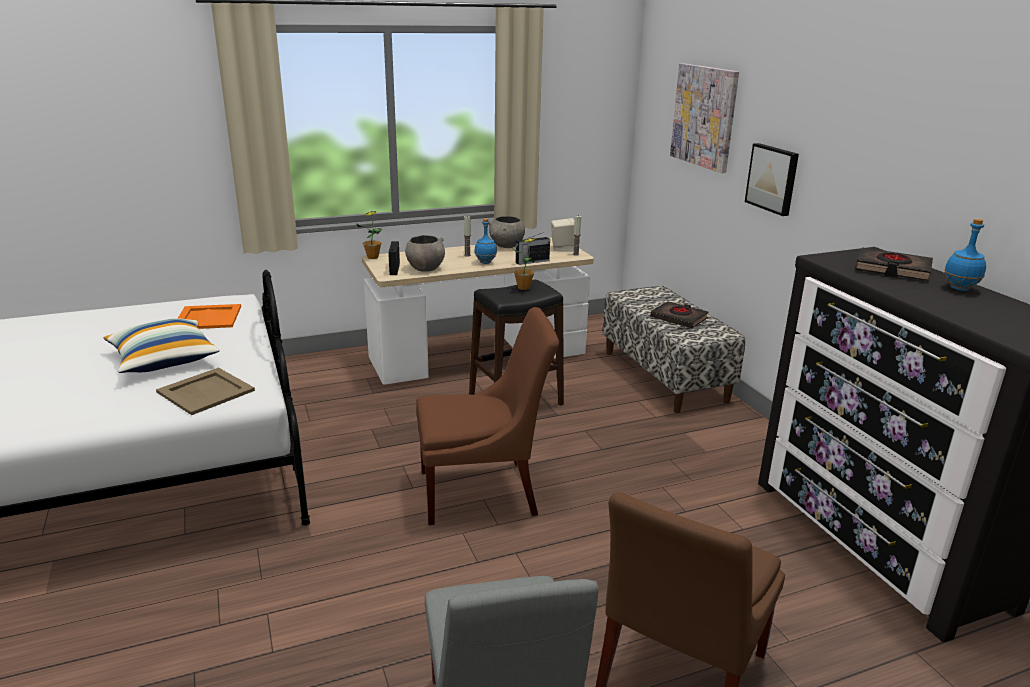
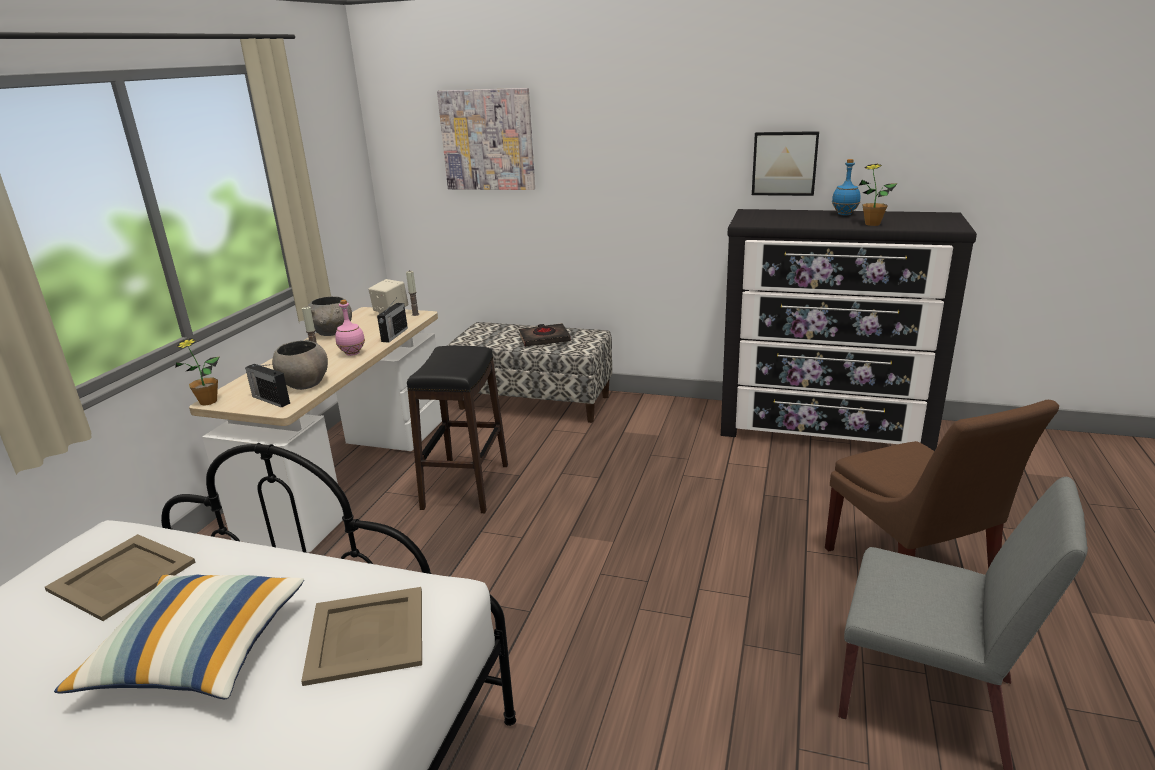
camera: 50 degrees left, 0 degrees up
orange tray [178,304,241,329] -> beige tray [45,534,195,621]
brown chair [416,307,559,525] -> none
blue bottle [474,218,497,264] -> pink bottle [335,300,365,356]
potted plant [513,238,535,290] -> potted plant moved to [859,164,898,226]
picture [745,143,799,216] -> picture moved to [752,131,819,196]
black book [855,248,933,281] -> none

